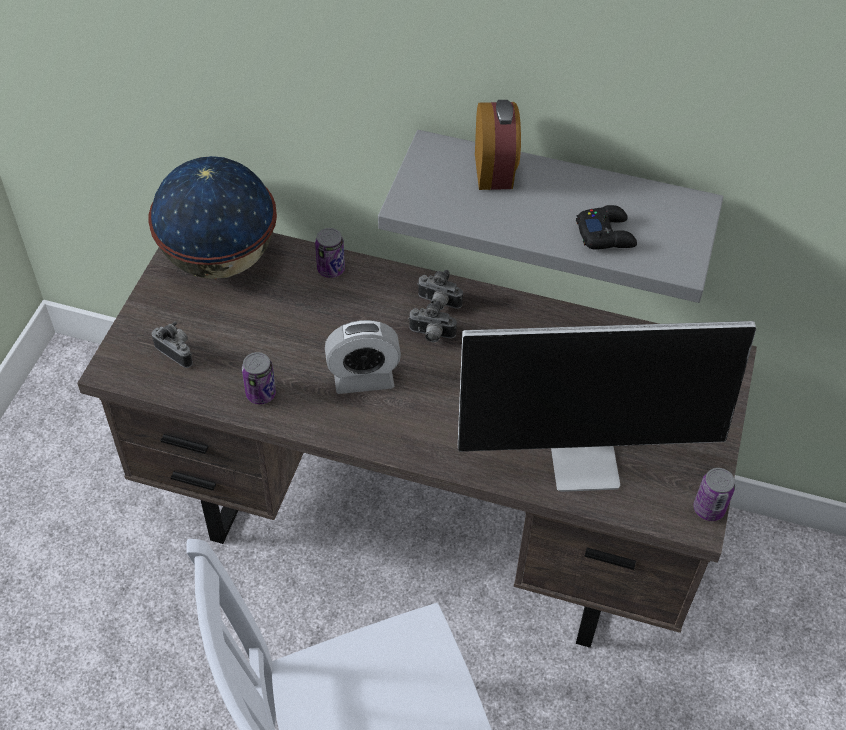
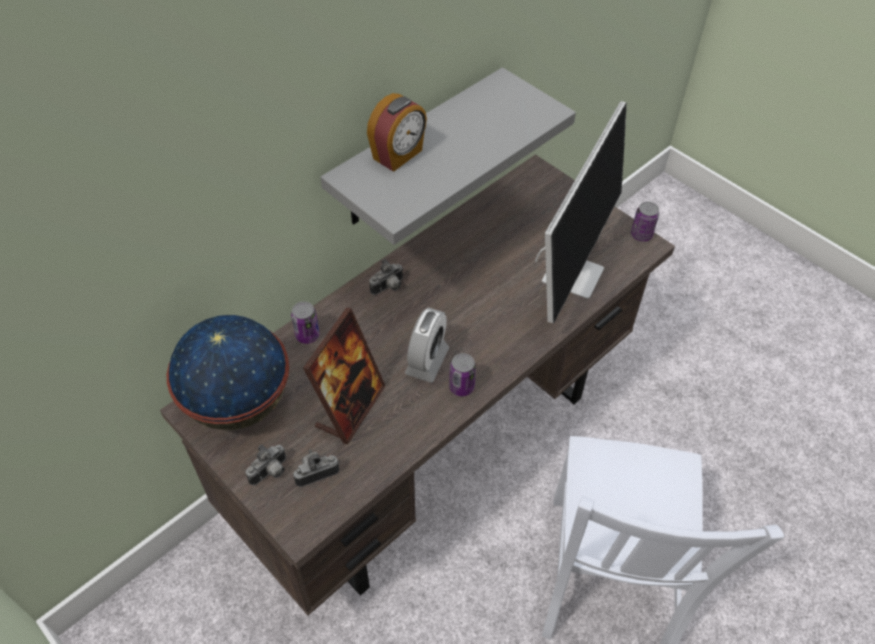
camera: 60 degrees left, 0 degrees up
can [242,352,276,404] -> can moved to [449,353,476,396]
camera [408,300,457,342] -> camera moved to [246,444,286,485]
alarm clock [475,100,521,190] -> alarm clock turned 105 degrees clockwise [367,93,427,172]
black game controller [576,205,637,249] -> none
none -> picture frame [303,307,386,445]

